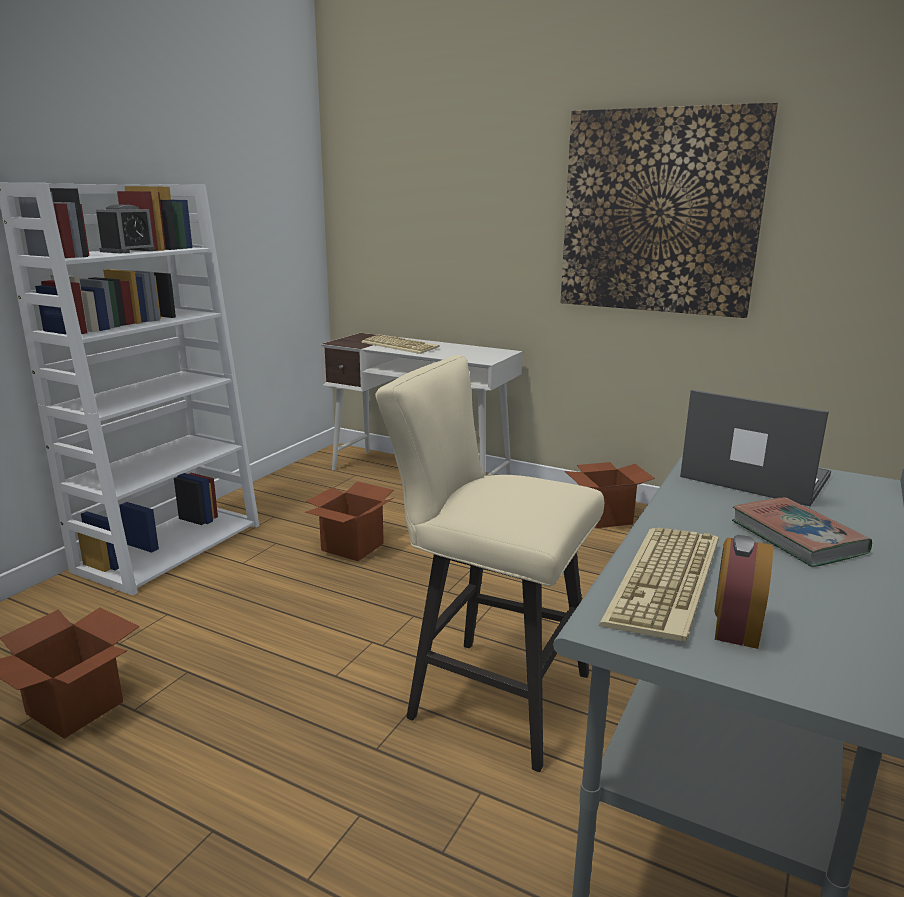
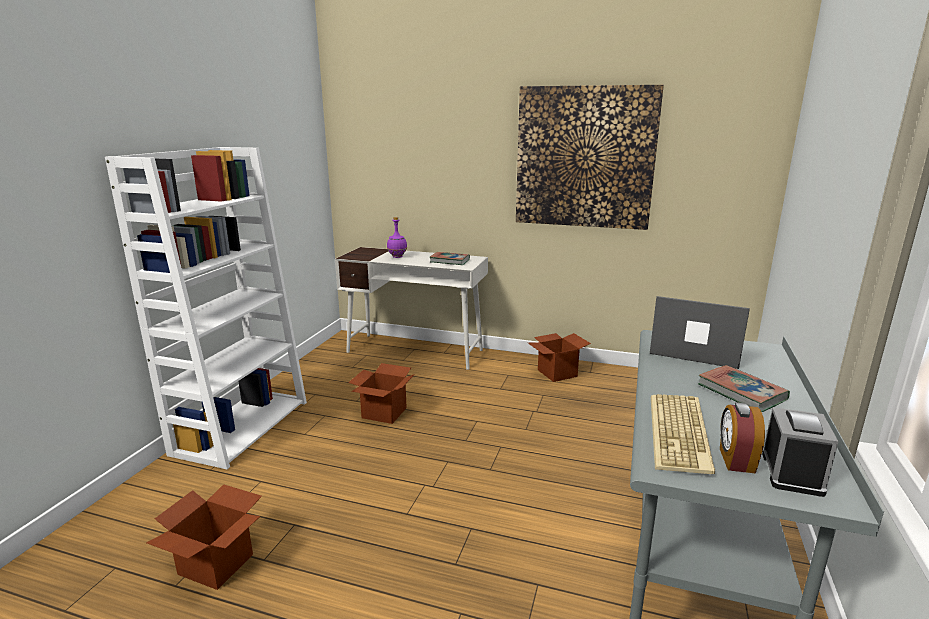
camera: 10 degrees left, 0 degrees up
alarm clock [96,204,156,253] -> alarm clock moved to [762,407,839,497]
keyboard [361,334,440,354] -> purple bottle [387,217,407,258]
beige stool [375,355,604,772] -> none
none -> book [430,252,470,265]

